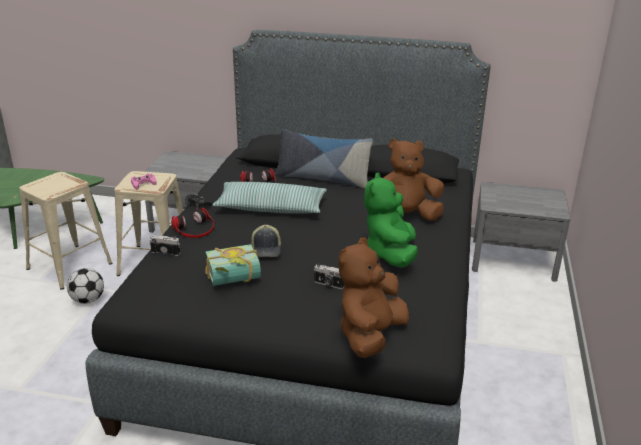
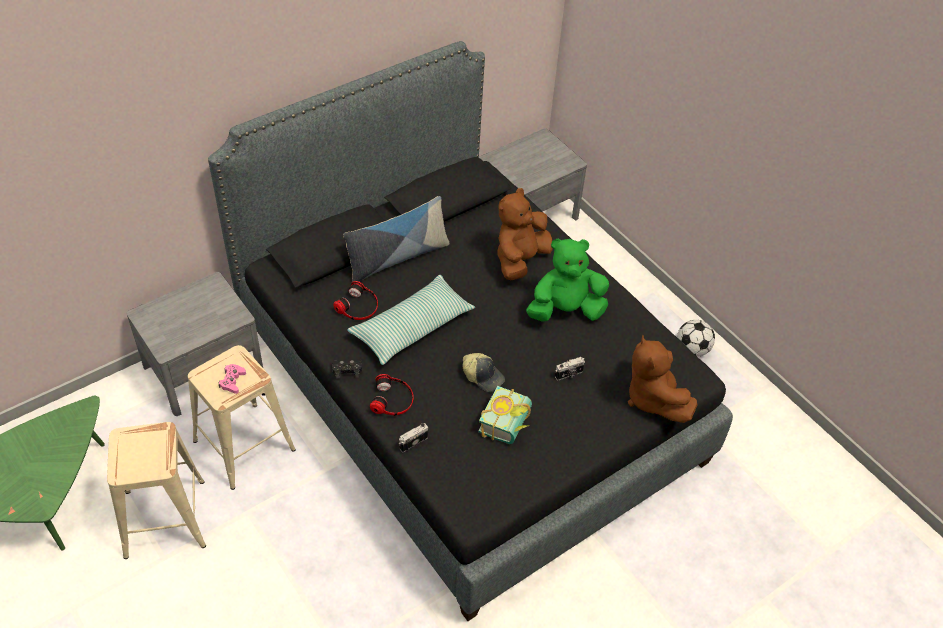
camera: 50 degrees left, 20 degrees up
football [67,268,104,304] -> football moved to [677,320,715,357]
green plush toy [364,172,418,268] -> green plush toy turned 120 degrees clockwise [526,238,609,322]

